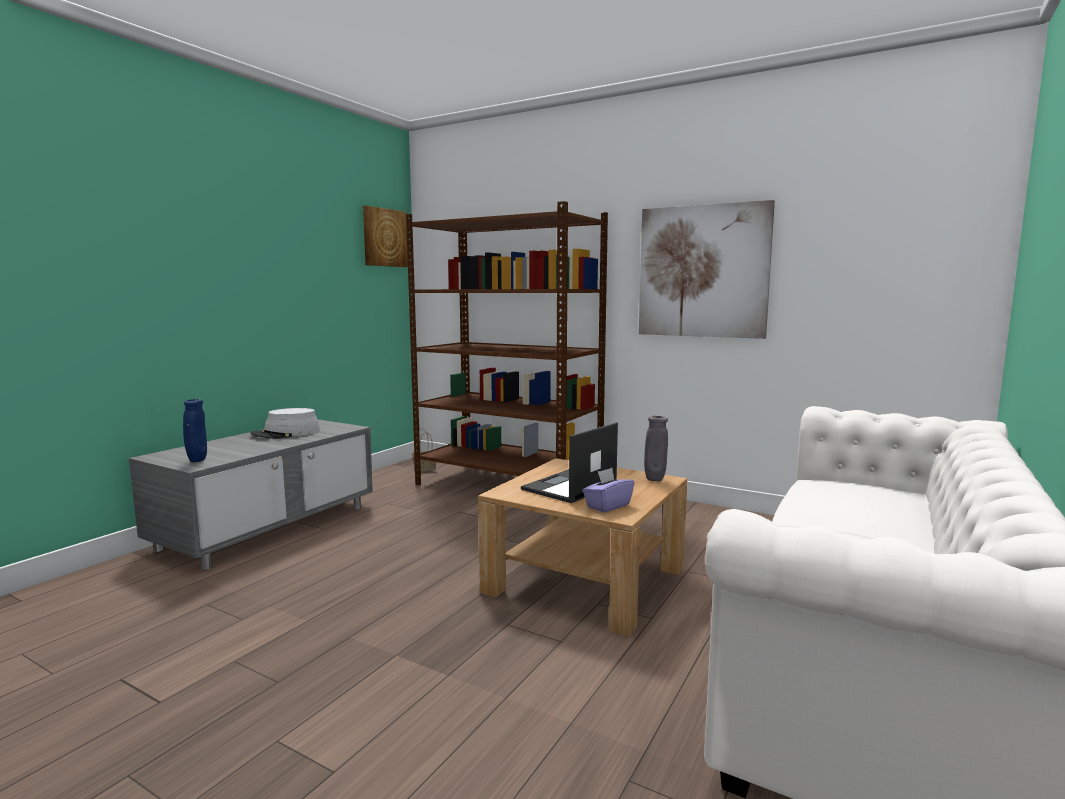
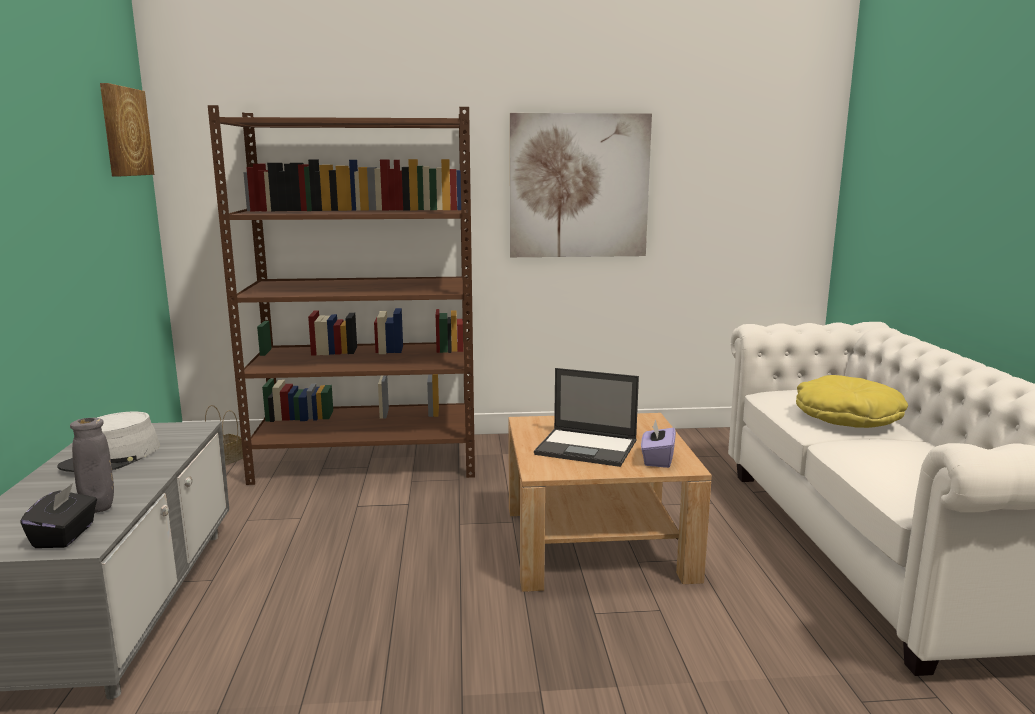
camera: 35 degrees left, 5 degrees up
blue vase [183,399,207,462] -> black tissue box [20,483,97,548]
laptop [521,422,618,503] -> laptop turned 75 degrees counterclockwise [534,368,639,467]
grey vase [644,416,668,481] -> grey vase moved to [70,418,114,513]
none -> yellow pillow [796,375,908,428]

